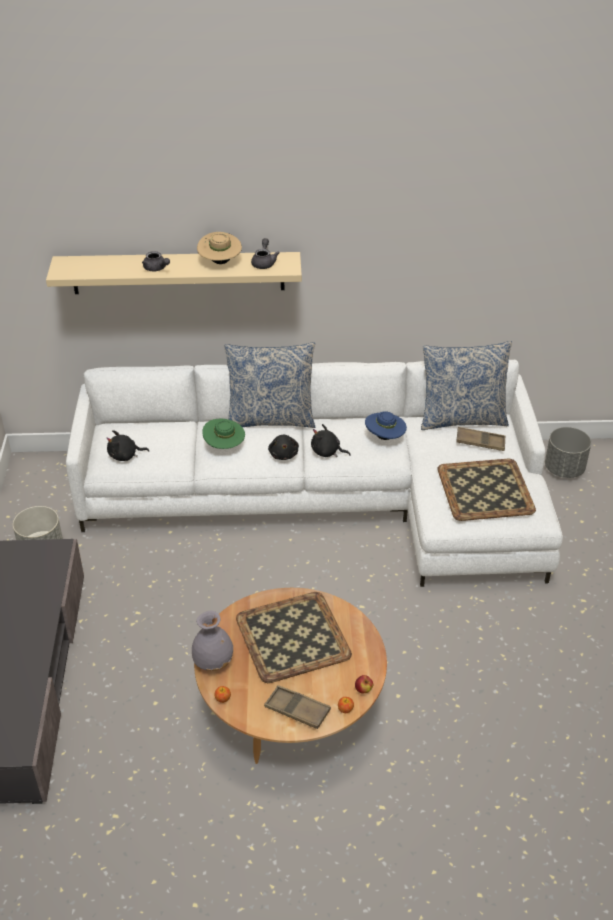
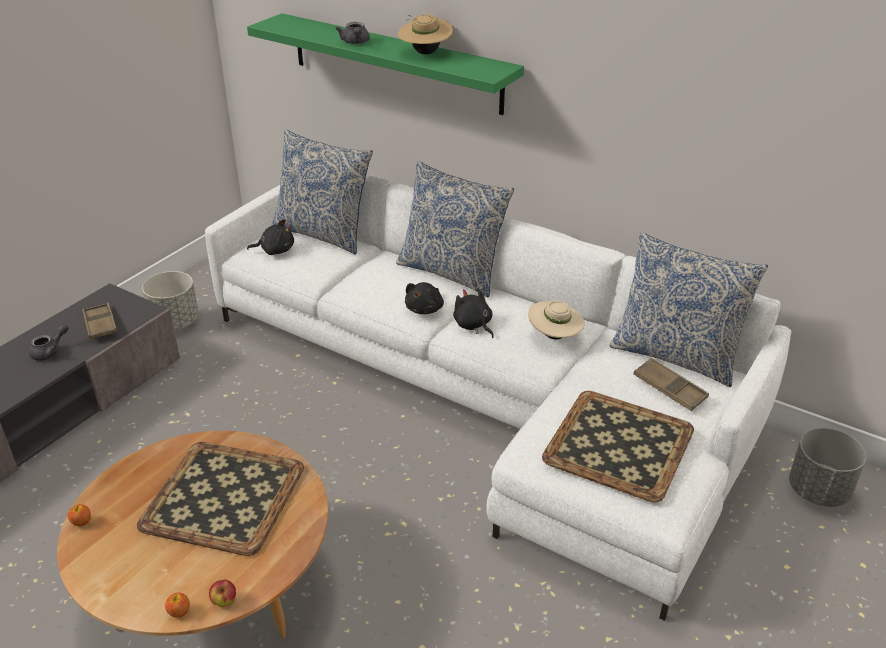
camera: 35 degrees right, 5 degrees down
beige shelf [46,252,302,294] -> green shelf [247,13,524,115]
black plush toy [107,430,149,461] -> black plush toy turned 150 degrees clockwise [247,219,294,255]
grey vase [192,611,233,671] -> none
green hat [202,419,245,449] -> none
grey teapot [251,238,280,269] -> grey teapot moved to [29,324,69,361]
brown tray [264,685,331,729] -> brown tray moved to [82,302,117,339]
blue hat [365,411,407,440] -> beige hat [528,300,585,340]
none -> pillow [271,130,373,255]

